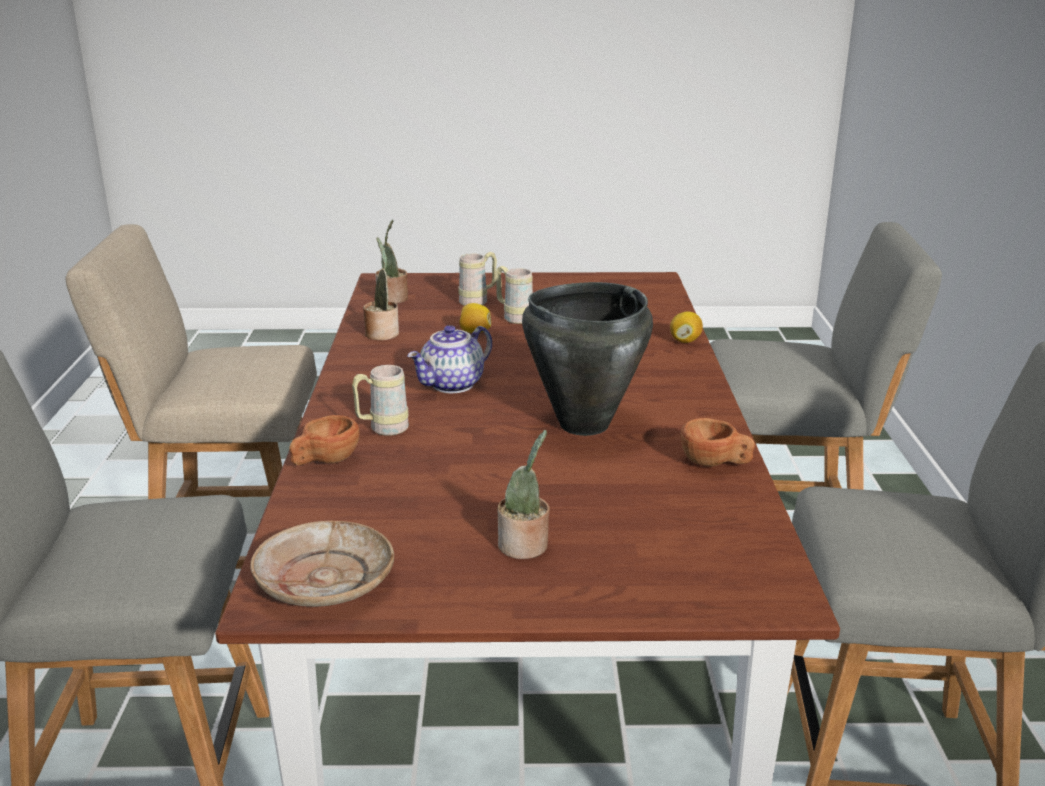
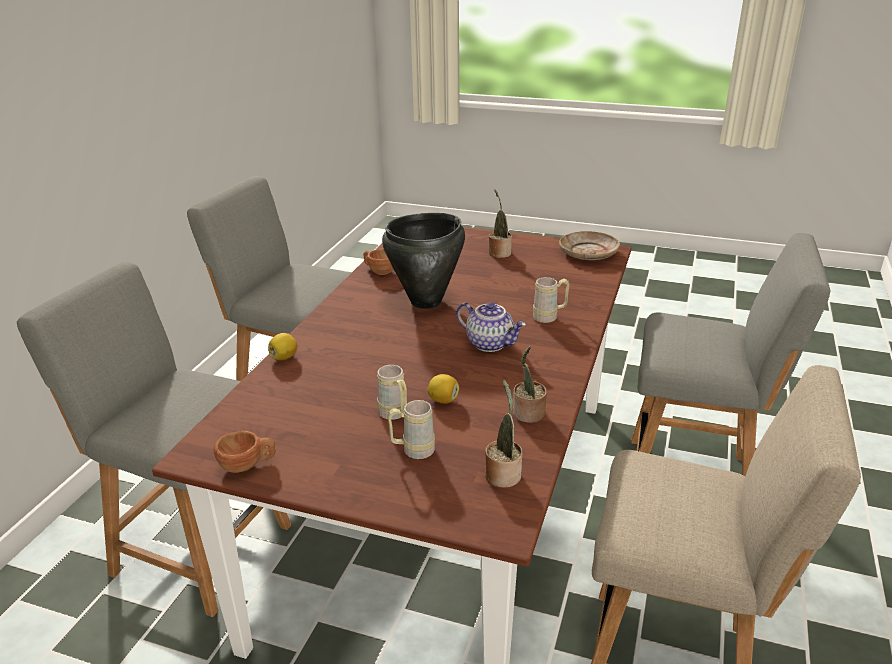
camera: 160 degrees left, 5 degrees up
brown cup [289,415,360,465] -> brown cup moved to [214,431,276,473]
teapot [407,325,492,393] -> teapot turned 60 degrees clockwise [456,302,526,352]

